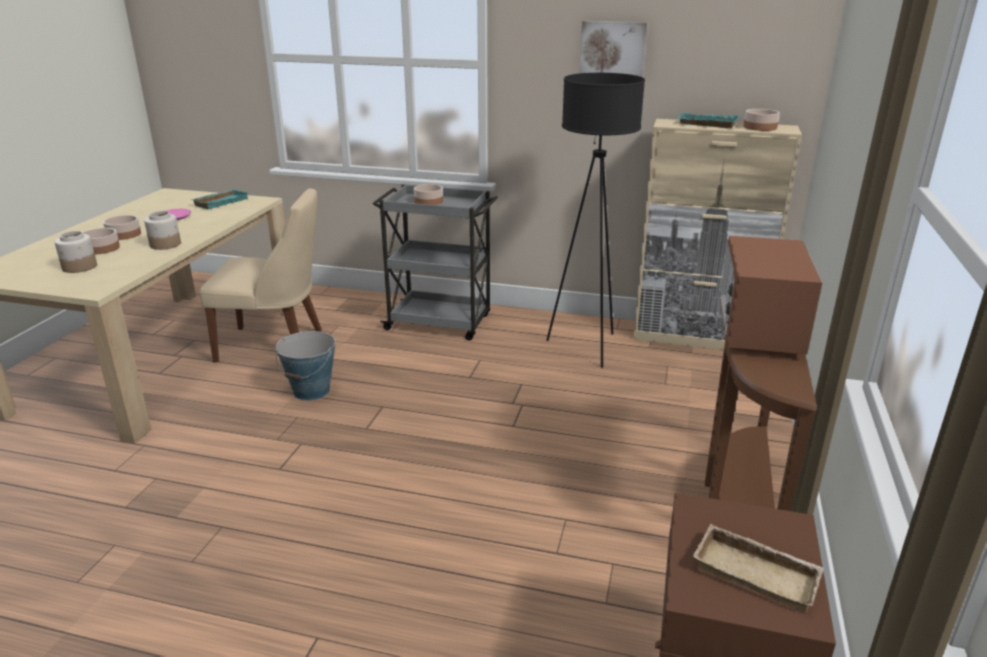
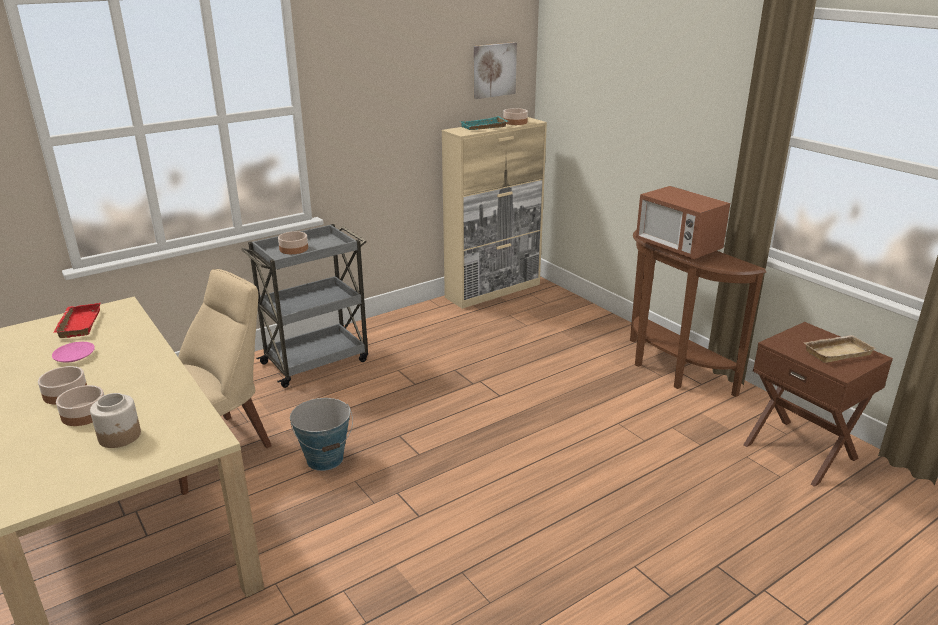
camera: 50 degrees left, 0 degrees up
jar [144,211,181,250] -> none
turquoise tray [190,189,249,209] -> red tray [53,303,101,338]
black floor lamp [546,73,645,368] -> none
picture [580,21,647,77] -> picture moved to [474,42,517,99]

